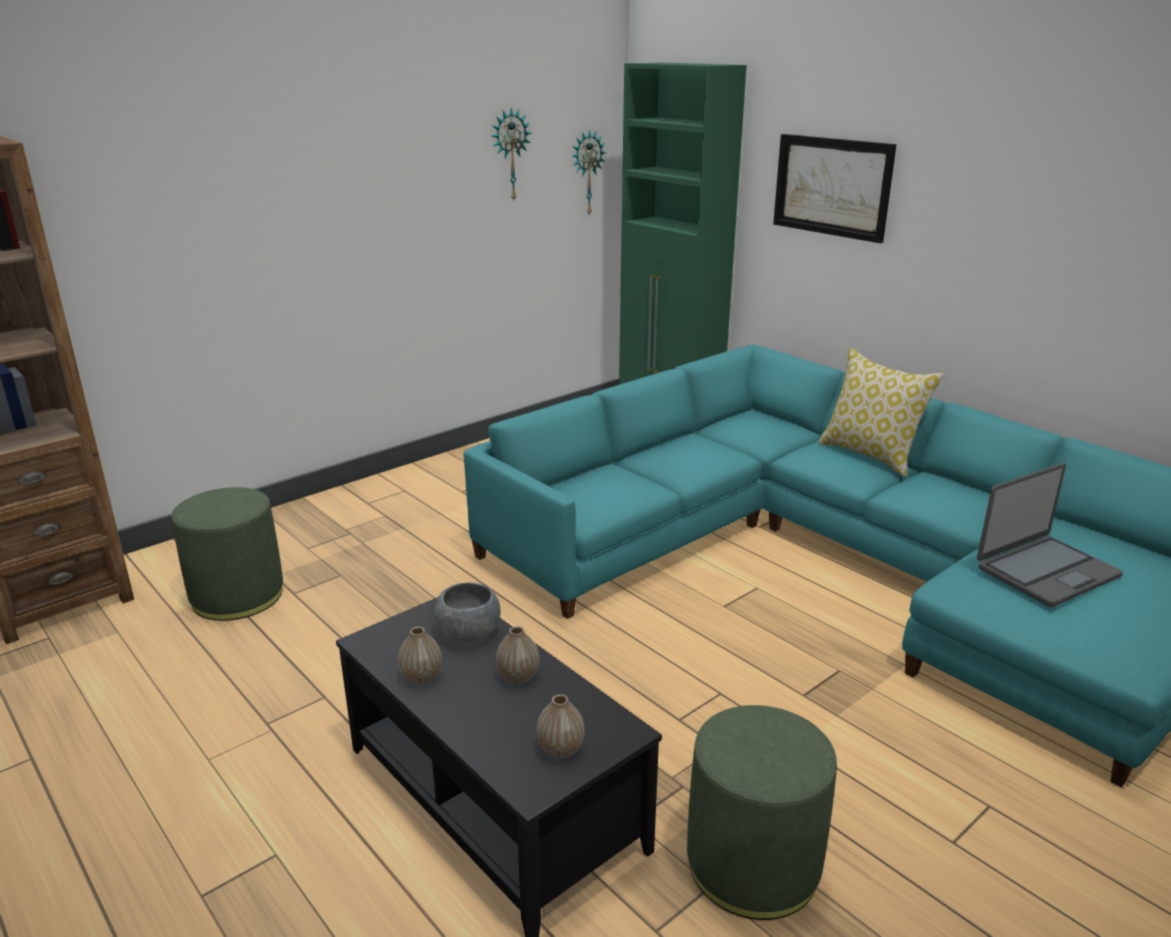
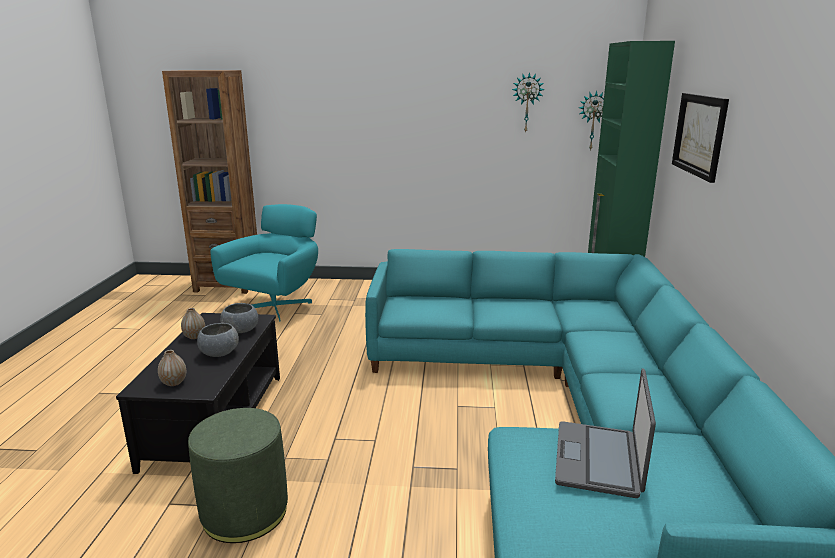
camera: 45 degrees right, 5 degrees down
green ottoman [171,487,283,621] -> turquoise armchair [210,204,318,322]
vase [496,626,539,684] -> grey bowl [197,323,239,357]
pillow [818,348,944,477] -> none
laptop [977,463,1123,607] -> laptop turned 90 degrees clockwise [555,368,656,498]

